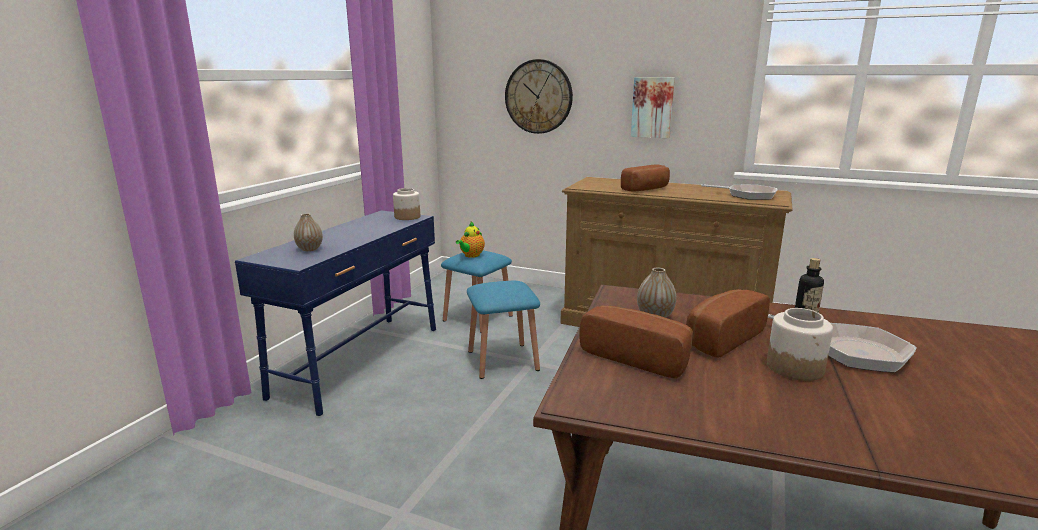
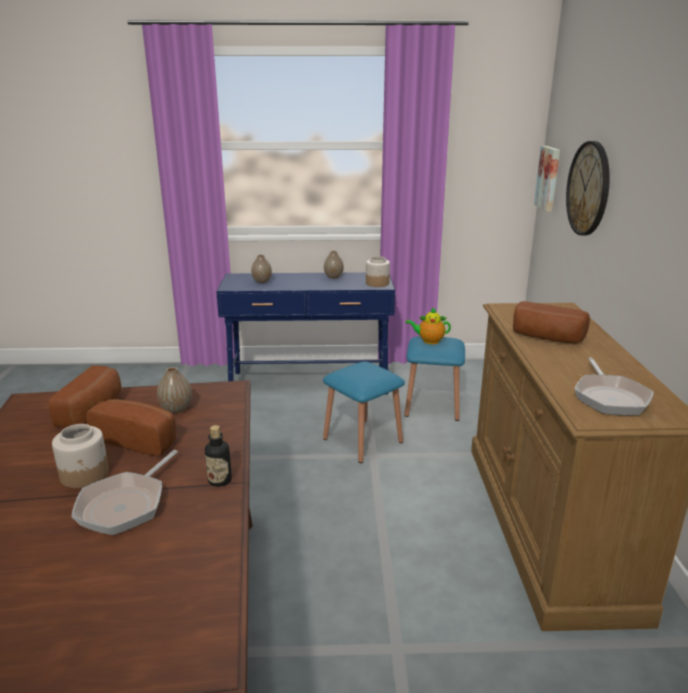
camera: 65 degrees right, 5 degrees up
picture [631,77,675,138] -> picture moved to [534,146,560,212]
none -> vase [324,251,344,279]

